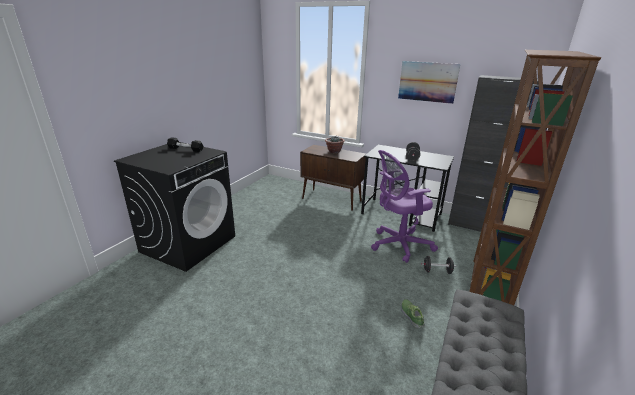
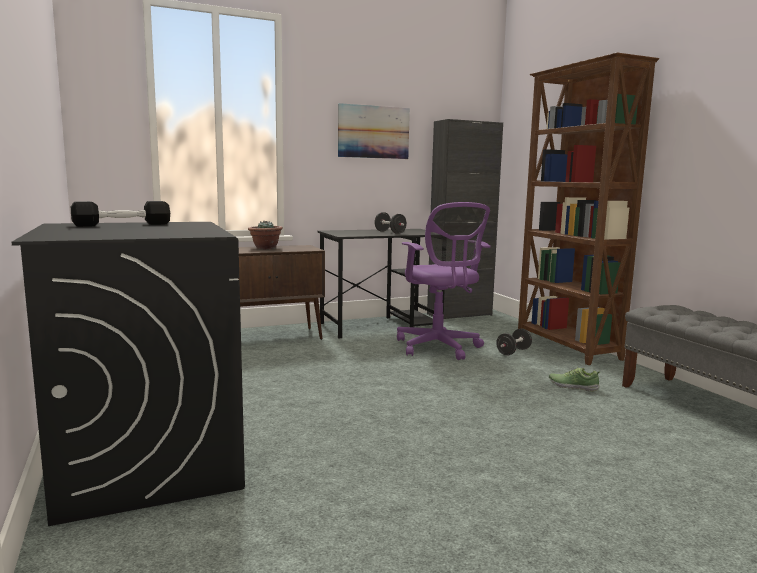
camera: 50 degrees left, 15 degrees down
purple office chair [371,150,438,263] -> purple office chair turned 45 degrees counterclockwise [397,202,491,360]

